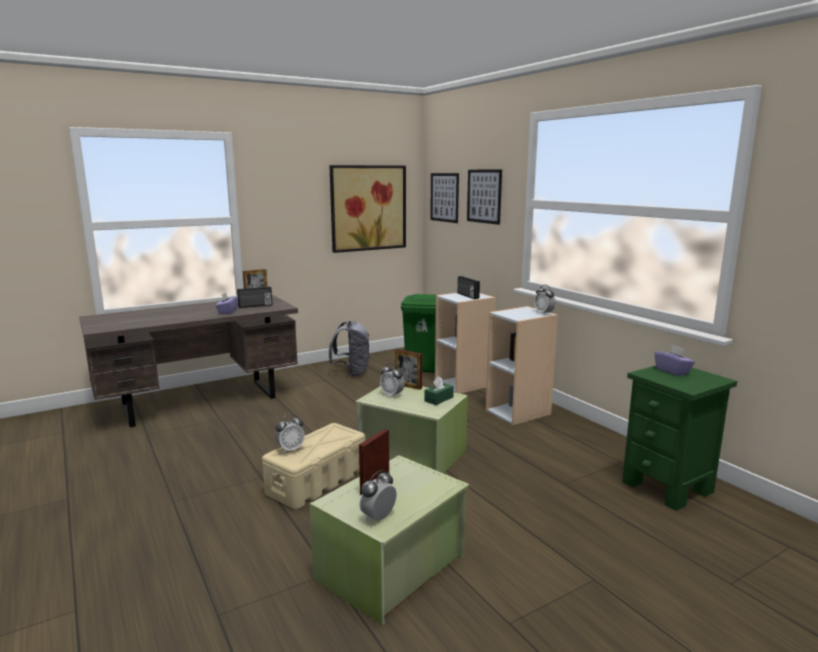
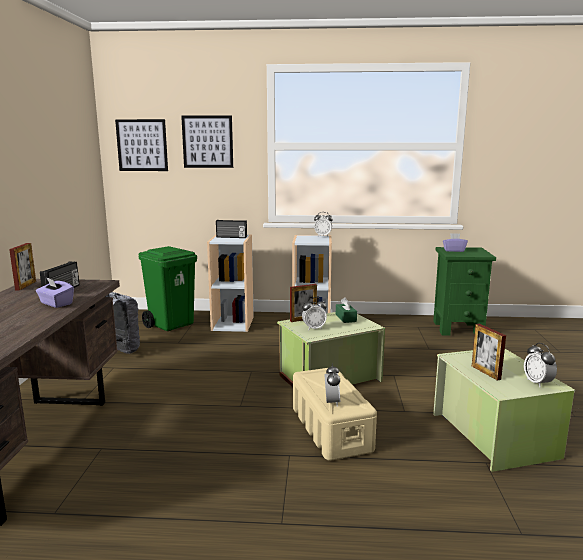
camera: 55 degrees left, 0 degrees up
picture [329,165,406,253] -> none

